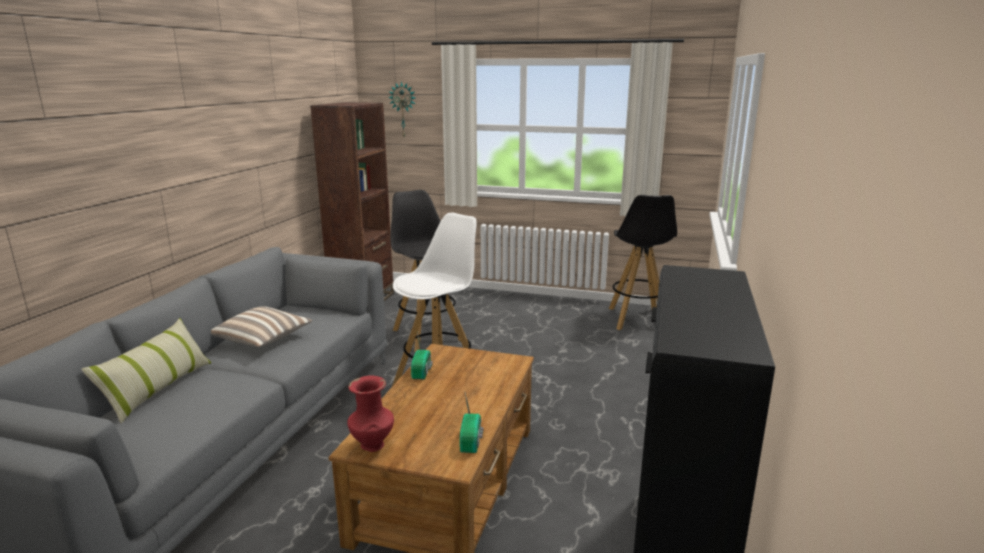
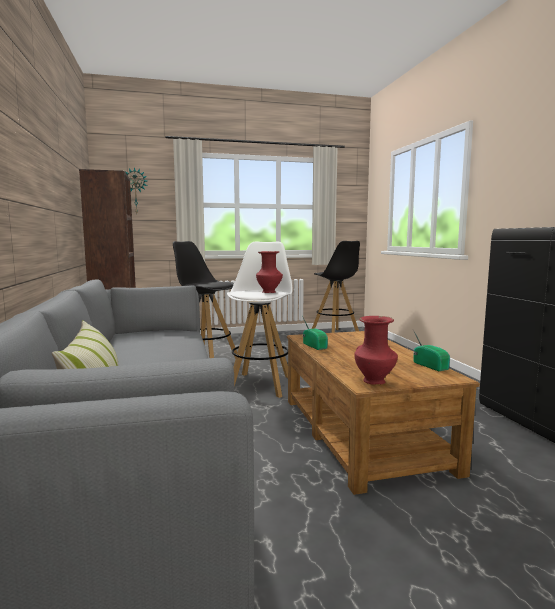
camera: 30 degrees left, 10 degrees down
pillow [211,306,312,347] -> none
none -> red vase [256,251,283,293]

